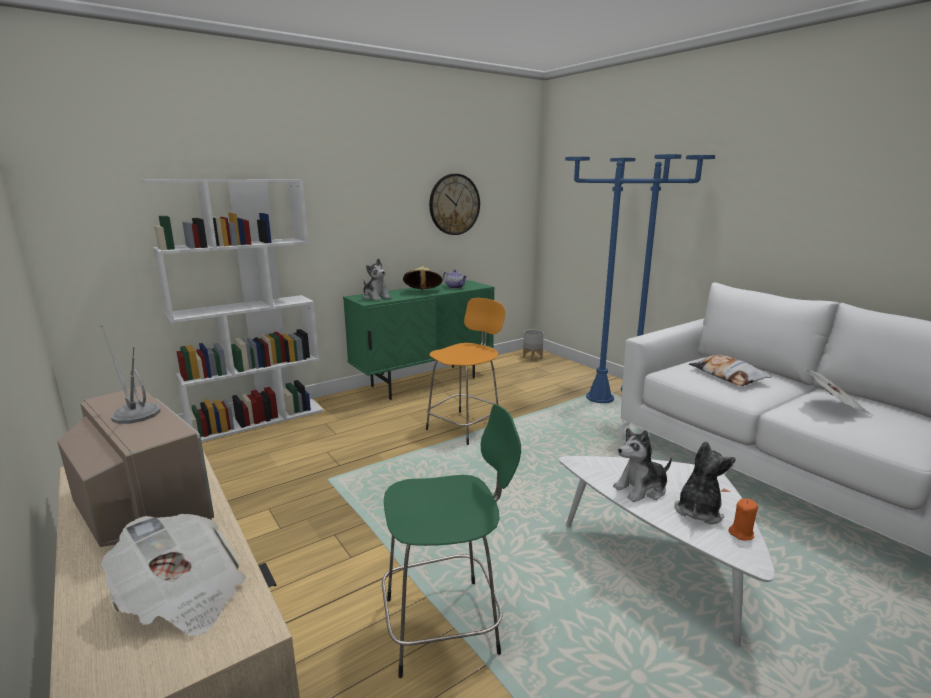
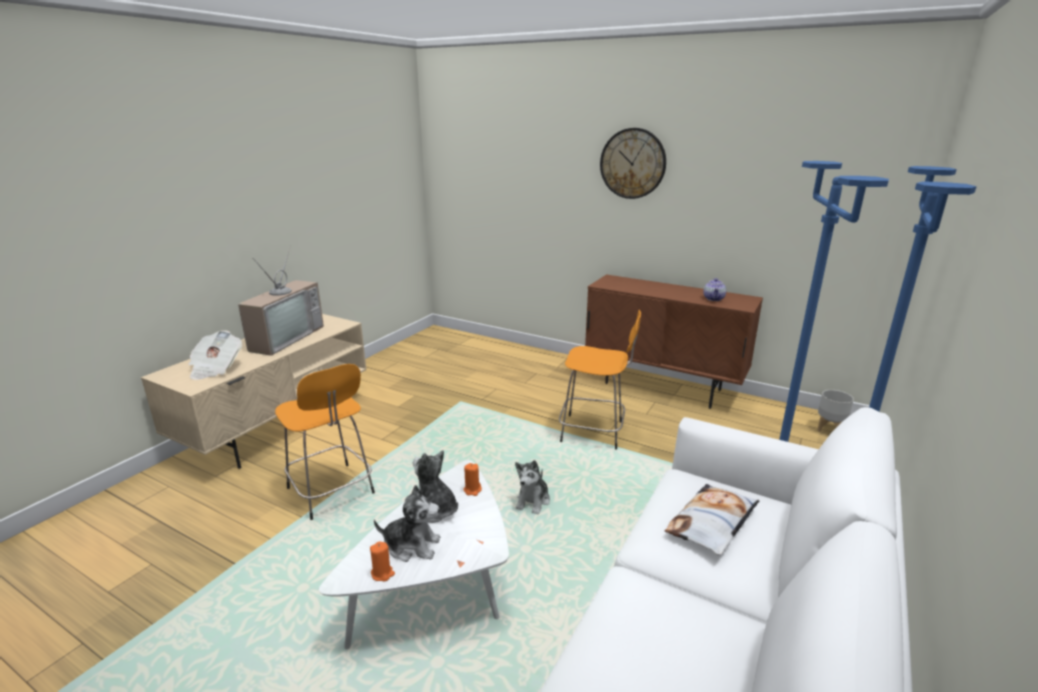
camera: 65 degrees right, 5 degrees up
white bookcase [141,179,324,442] -> none
green cabinet [343,280,495,400] -> brown cabinet [585,275,763,409]
plush toy [363,258,391,301] -> plush toy moved to [515,460,550,514]
green stool [382,404,521,678] -> orange stool [275,364,375,520]
beige hat [403,266,443,289] -> none
wall clock [429,174,480,235] -> wall clock moved to [600,128,666,199]
newspaper [803,368,874,416] -> none
none -> orange candle [463,463,482,496]

